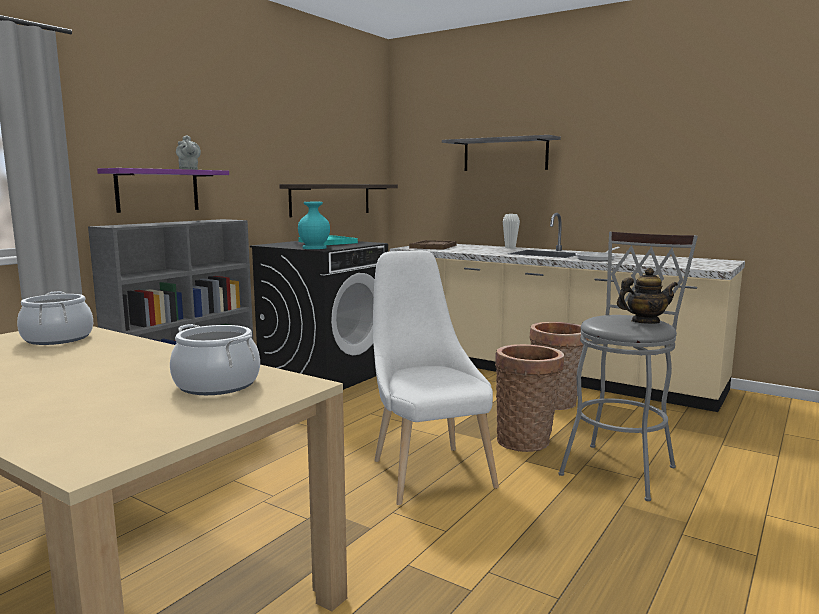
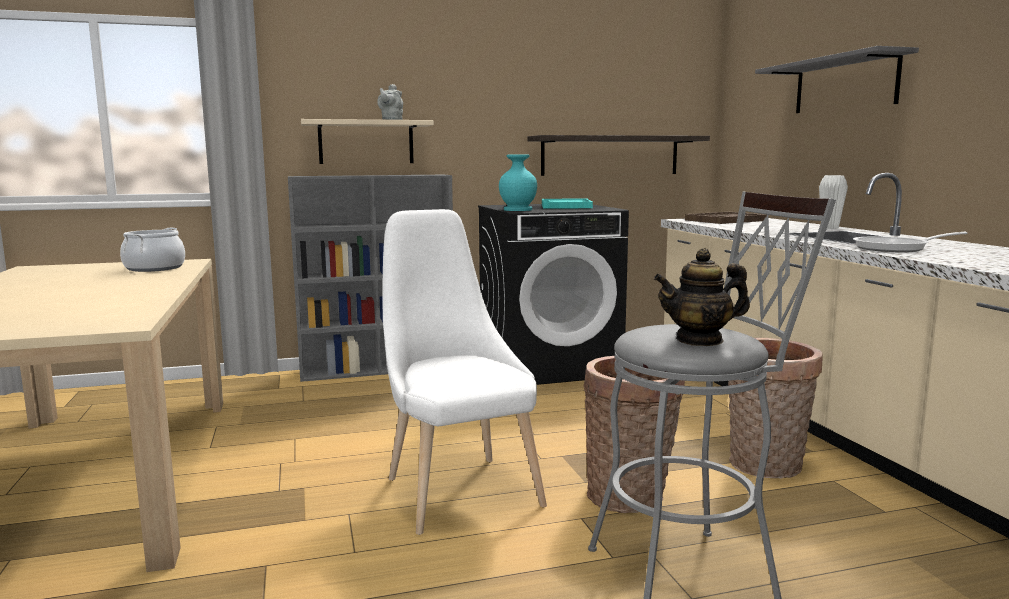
camera: 40 degrees right, 0 degrees up
purple shelf [97,168,229,213] -> beige shelf [301,119,434,164]
cooking pot [170,324,260,395] -> none
white chair [373,250,499,505] -> white chair turned 45 degrees counterclockwise [382,209,547,535]
teapot [617,268,678,324] -> teapot turned 135 degrees clockwise [654,248,750,346]

